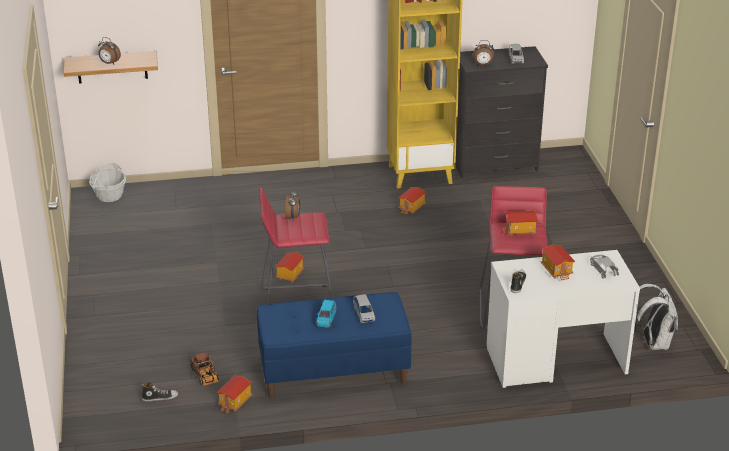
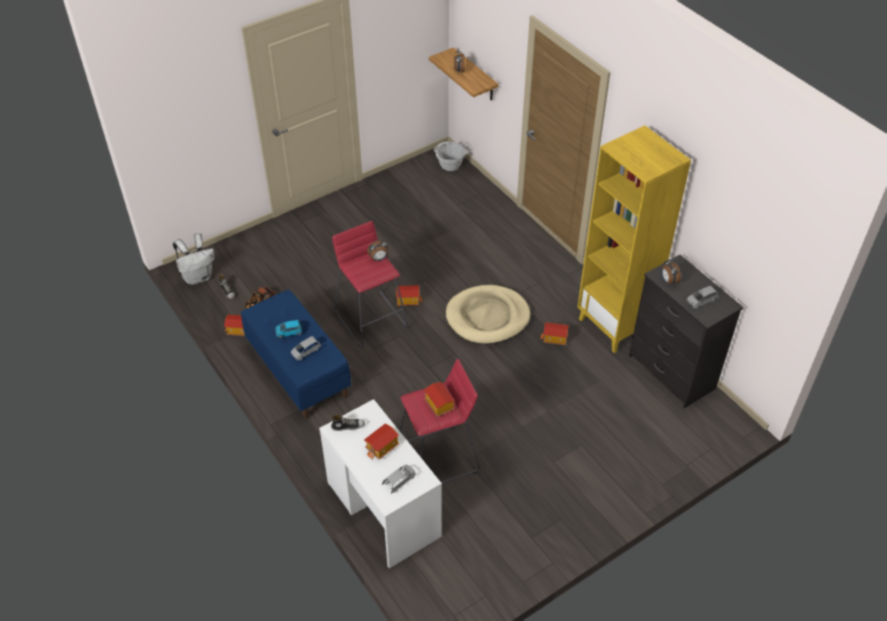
camera: 65 degrees right, 15 degrees up
white backpack [635,284,678,350] -> white backpack moved to [173,233,214,285]
none -> beige dog bed [446,285,531,344]

